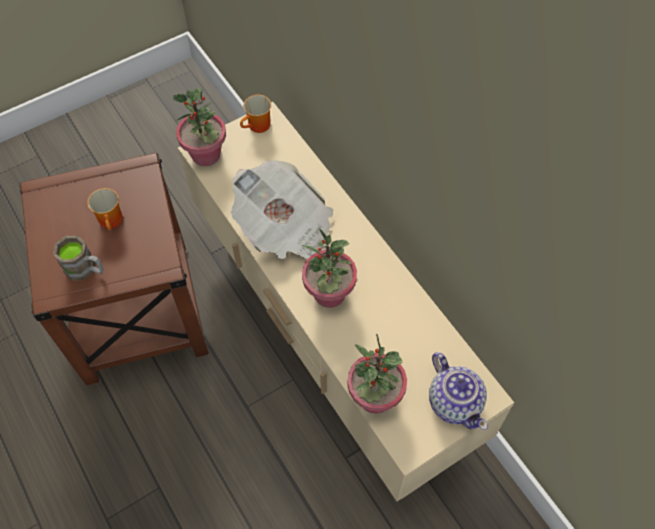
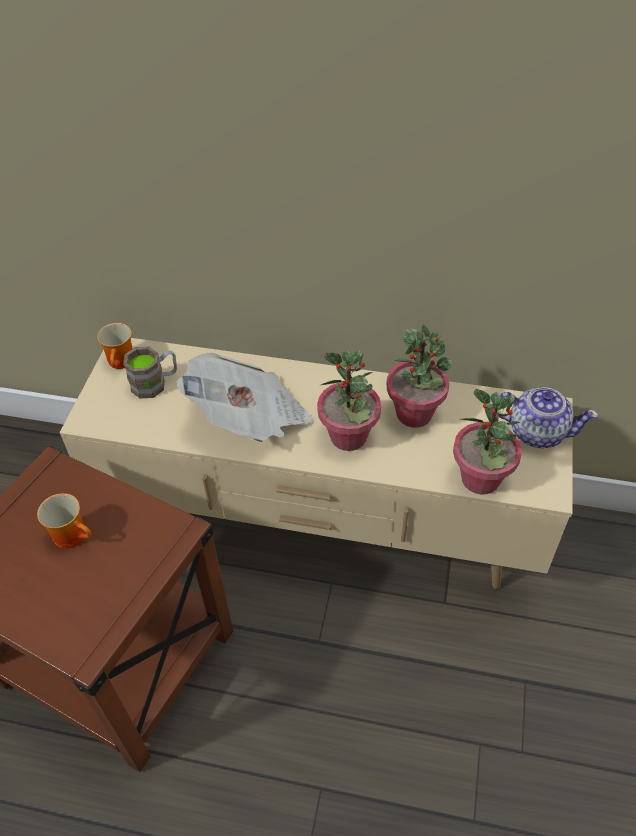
camera: 45 degrees left, 10 degrees down
brown mug [53,235,104,281] -> brown mug moved to [123,347,177,398]
potted plant [173,88,226,166] -> potted plant moved to [387,324,453,428]

